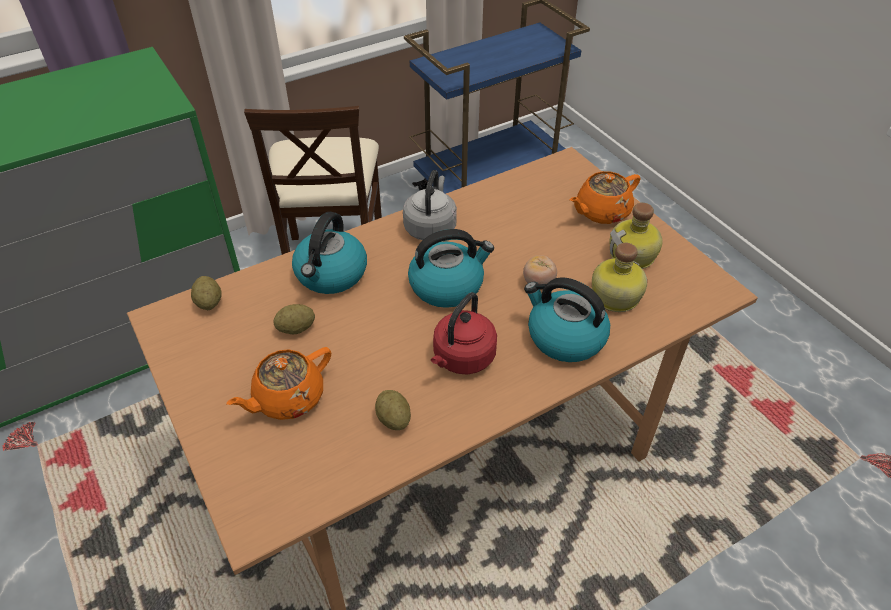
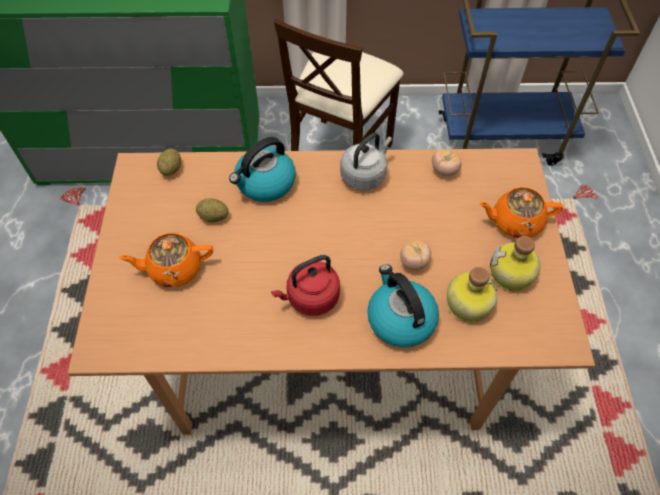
camera: 30 degrees right, 10 degrees up
potato [375,390,411,430] -> none
kettle [408,229,494,308] -> none
none -> tomato [432,149,462,176]

